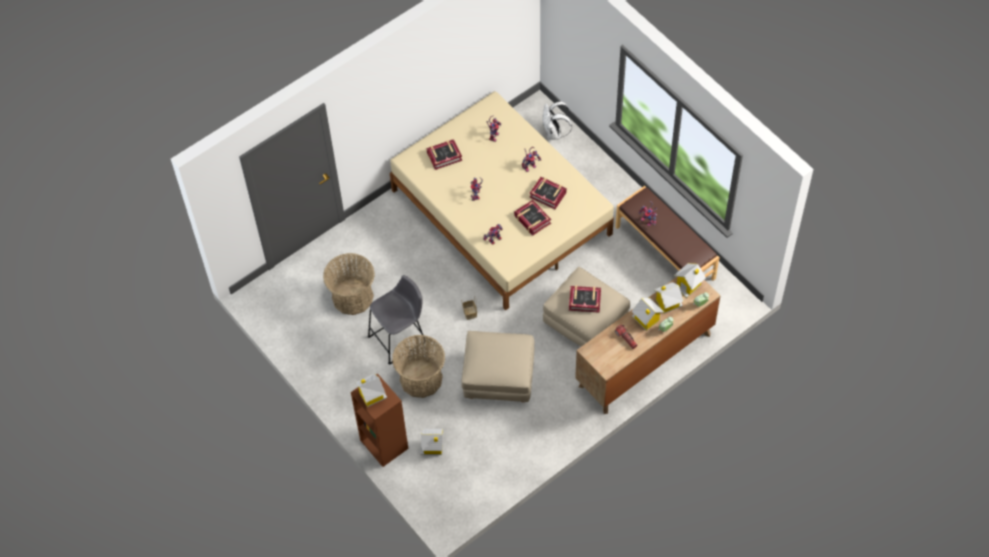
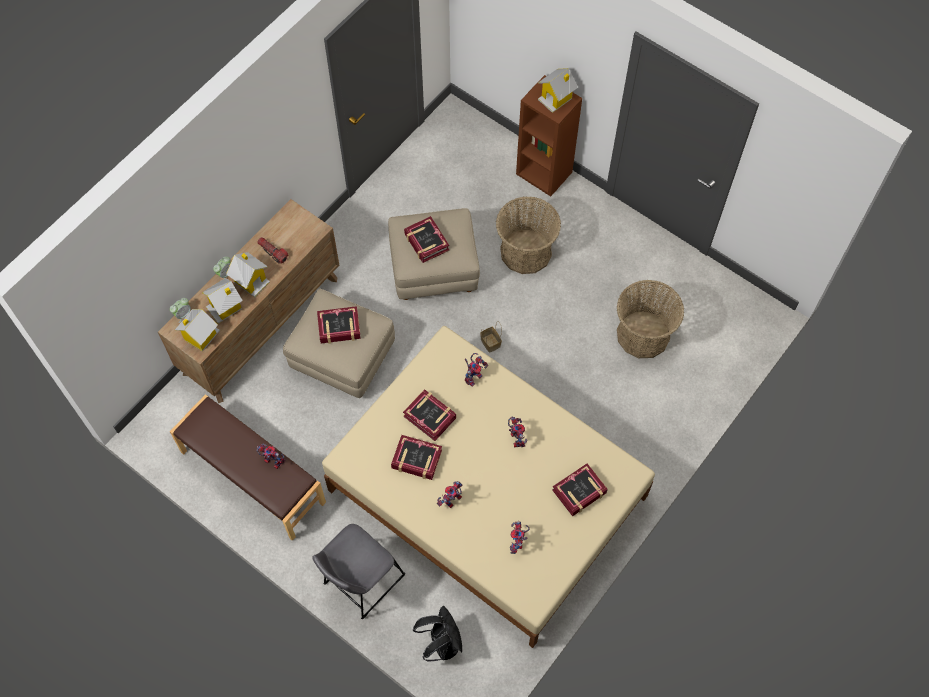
camera: 165 degrees right, 5 degrees up
grey stool [368,275,424,365] -> grey stool moved to [312,524,405,619]
toy house [420,429,443,455] -> none
white backpack [543,101,572,140] -> black backpack [413,606,462,661]
none -> book [404,216,449,263]

